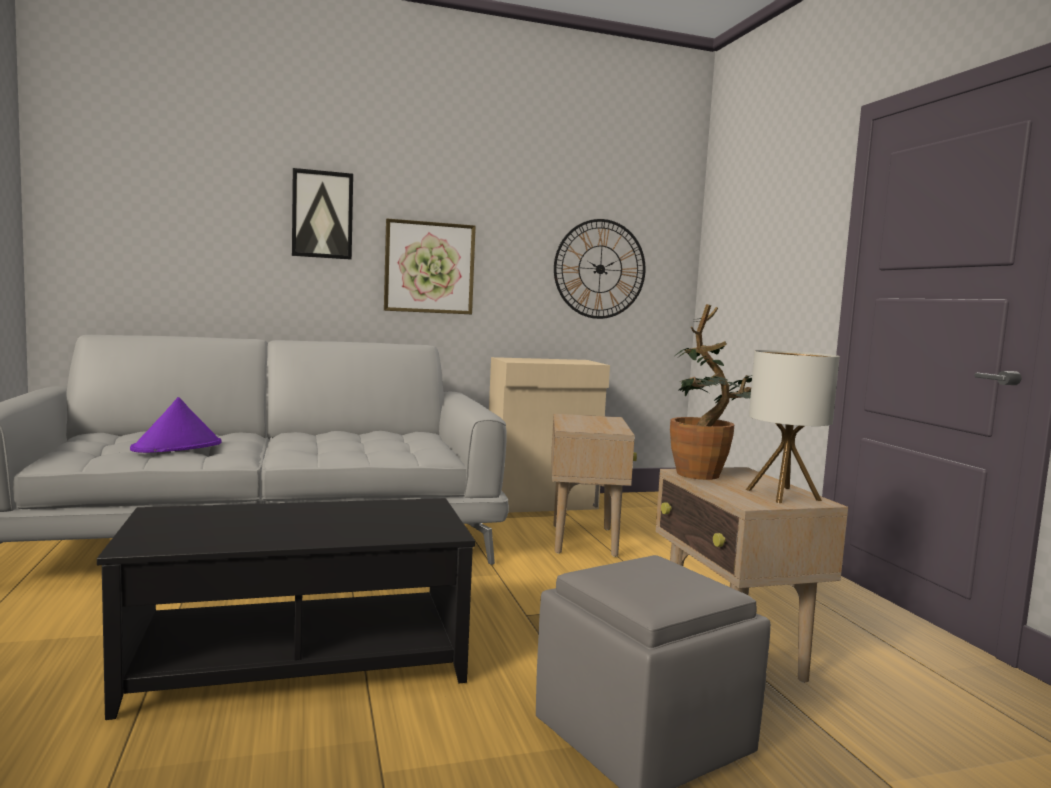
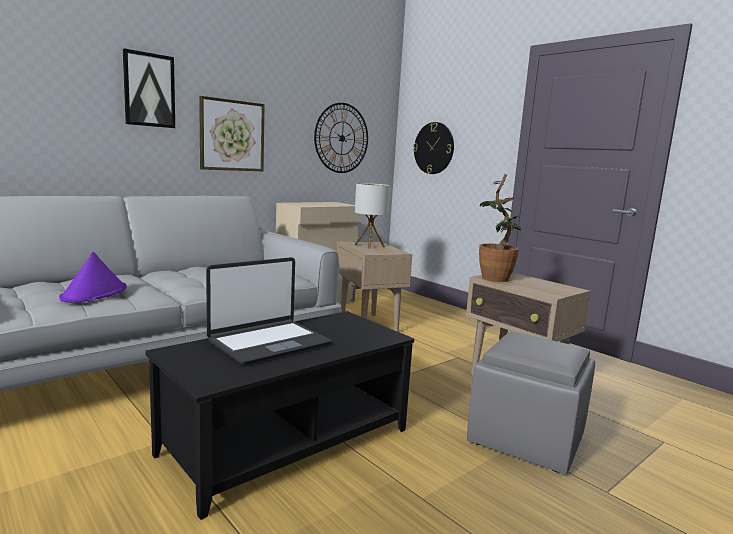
camera: 25 degrees left, 5 degrees up
table lamp [746,350,840,503] -> table lamp moved to [354,183,390,249]
none -> laptop [206,257,331,365]
none -> wall clock [413,122,454,174]

